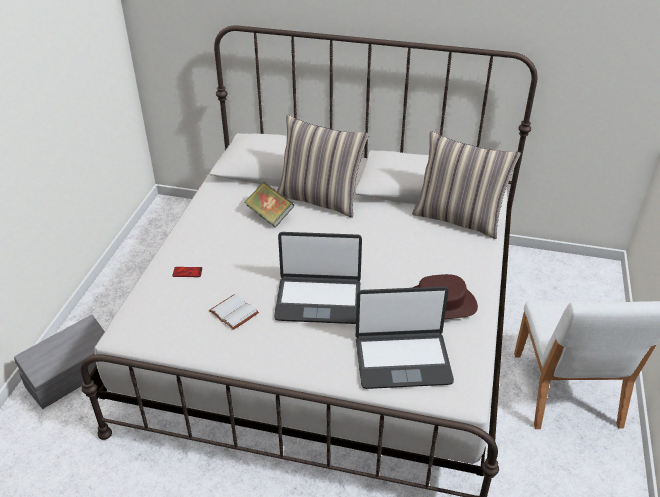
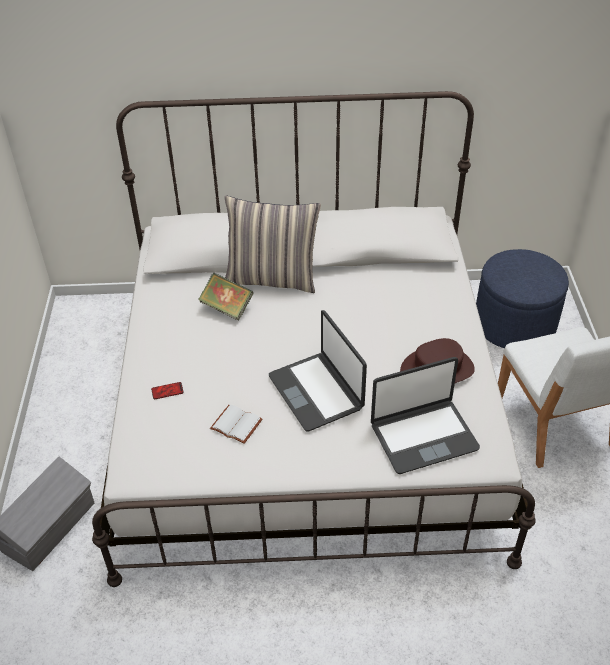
camera: 15 degrees left, 5 degrees up
laptop [274,232,362,324] -> laptop turned 75 degrees clockwise [269,310,367,432]
pillow [412,131,521,239] -> none
none -> blue ottoman [476,249,569,348]

